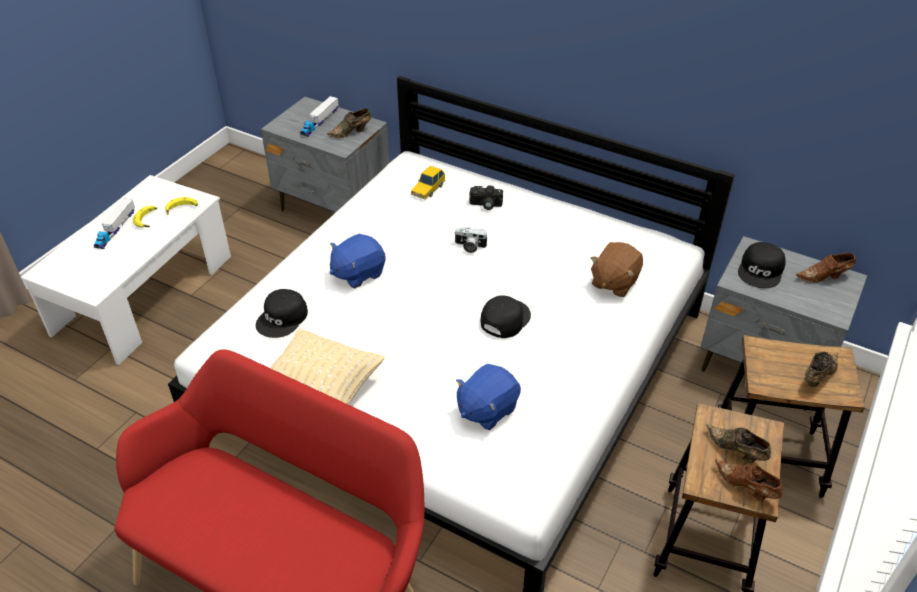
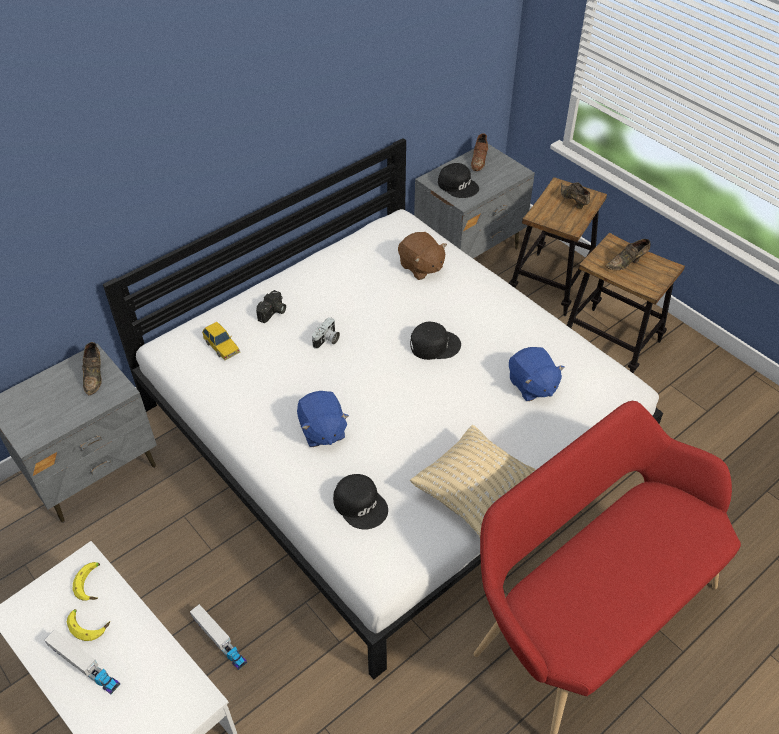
camera: 70 degrees left, 5 degrees up
toy truck [300,96,339,137] -> toy truck moved to [190,604,247,670]
black cap [480,295,531,338] -> black cap turned 120 degrees clockwise [410,322,461,360]
brown shoe [715,459,783,501] -> none

